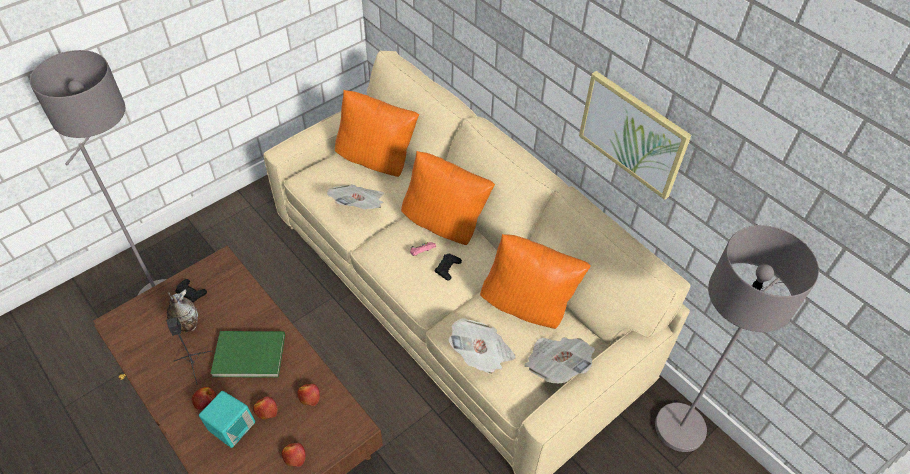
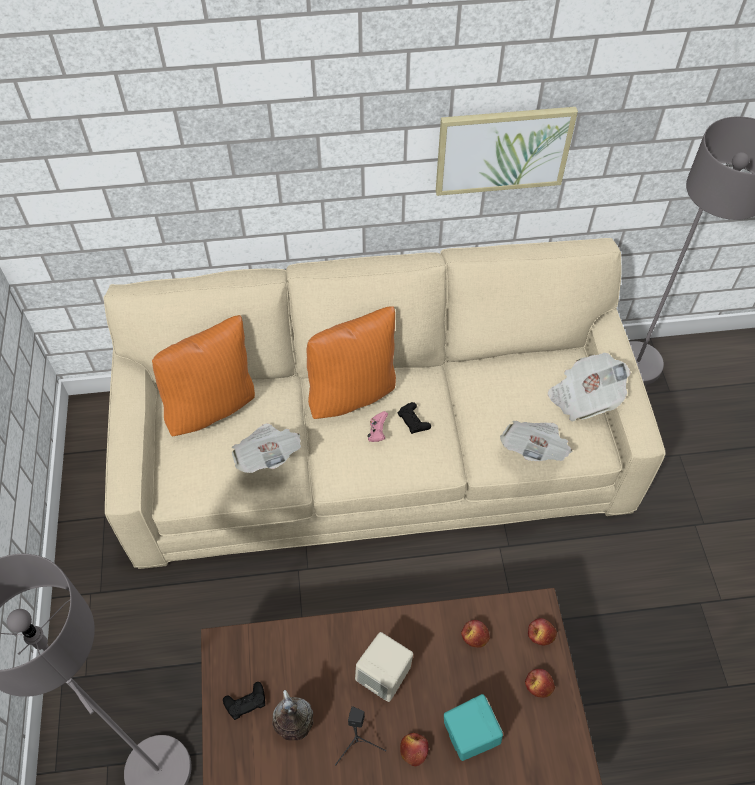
camera: 55 degrees left, 5 degrees up
green book [211,331,285,378] -> beige speaker [355,632,413,702]
apple [253,397,278,420] -> apple moved to [528,618,557,646]
orange pillow [480,234,591,329] -> none

